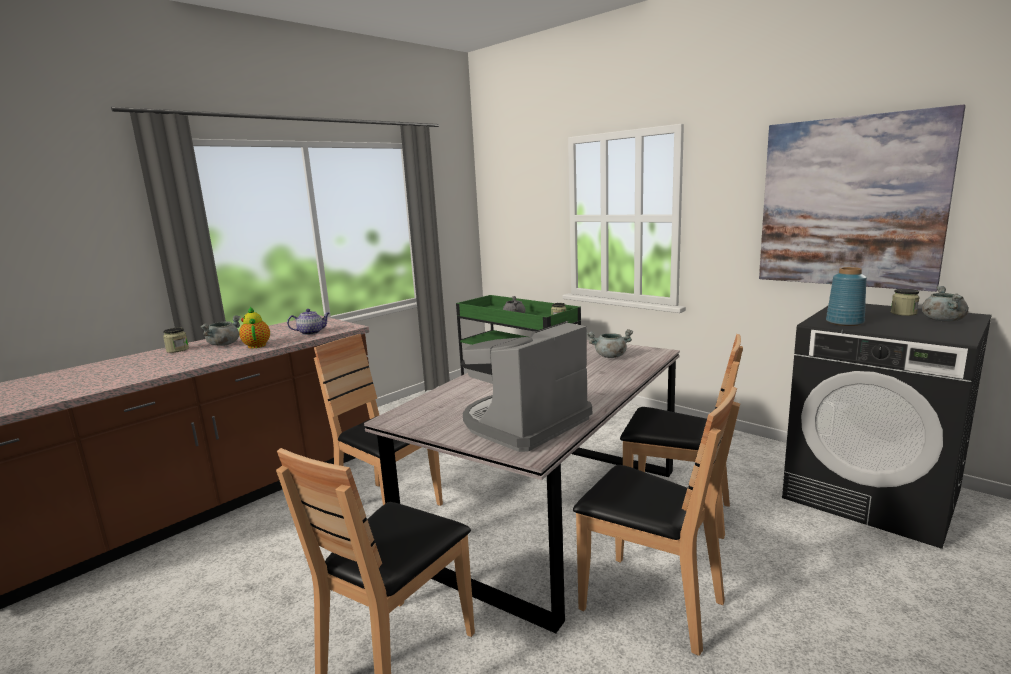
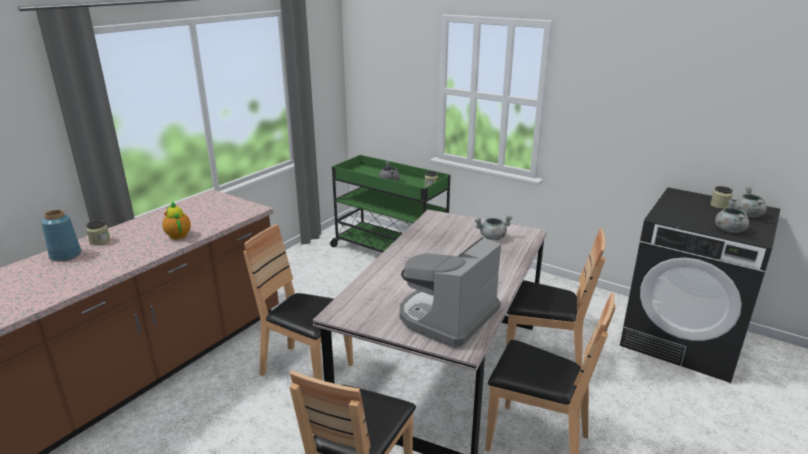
camera: 10 degrees left, 10 degrees up
grey cooking pot [201,315,241,346] -> grey cooking pot moved to [715,200,749,233]
teapot [287,309,330,335] -> none
picture [759,104,966,292] -> none
blue vase [826,267,867,326] -> blue vase moved to [41,210,81,262]

